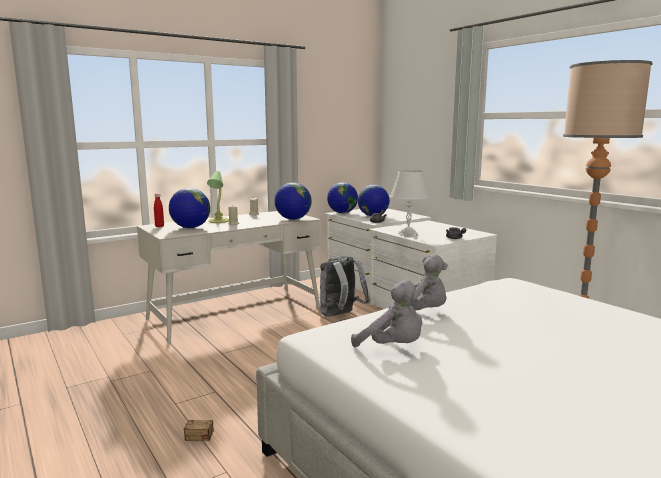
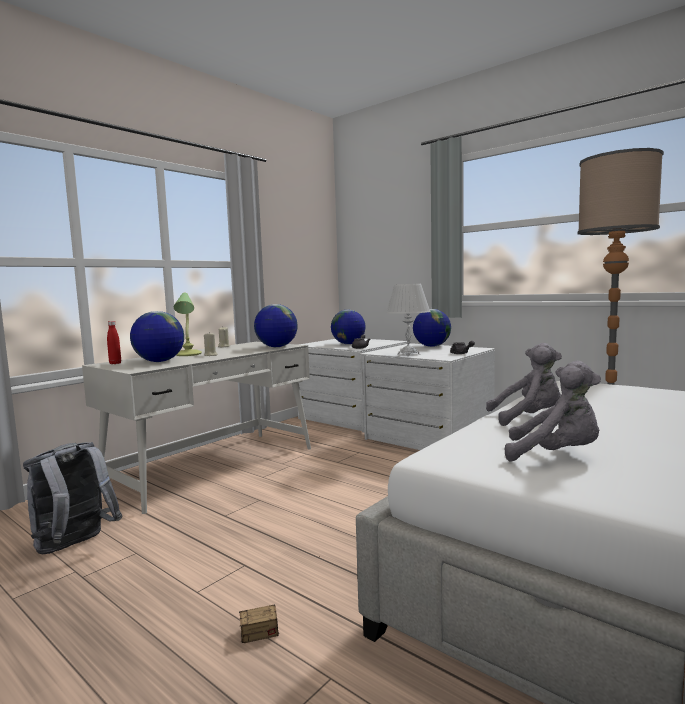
camera: 15 degrees left, 5 degrees down
grey backpack [320,256,370,317] -> grey backpack moved to [23,442,122,554]
globe [327,182,358,213] -> globe moved to [413,309,451,347]

